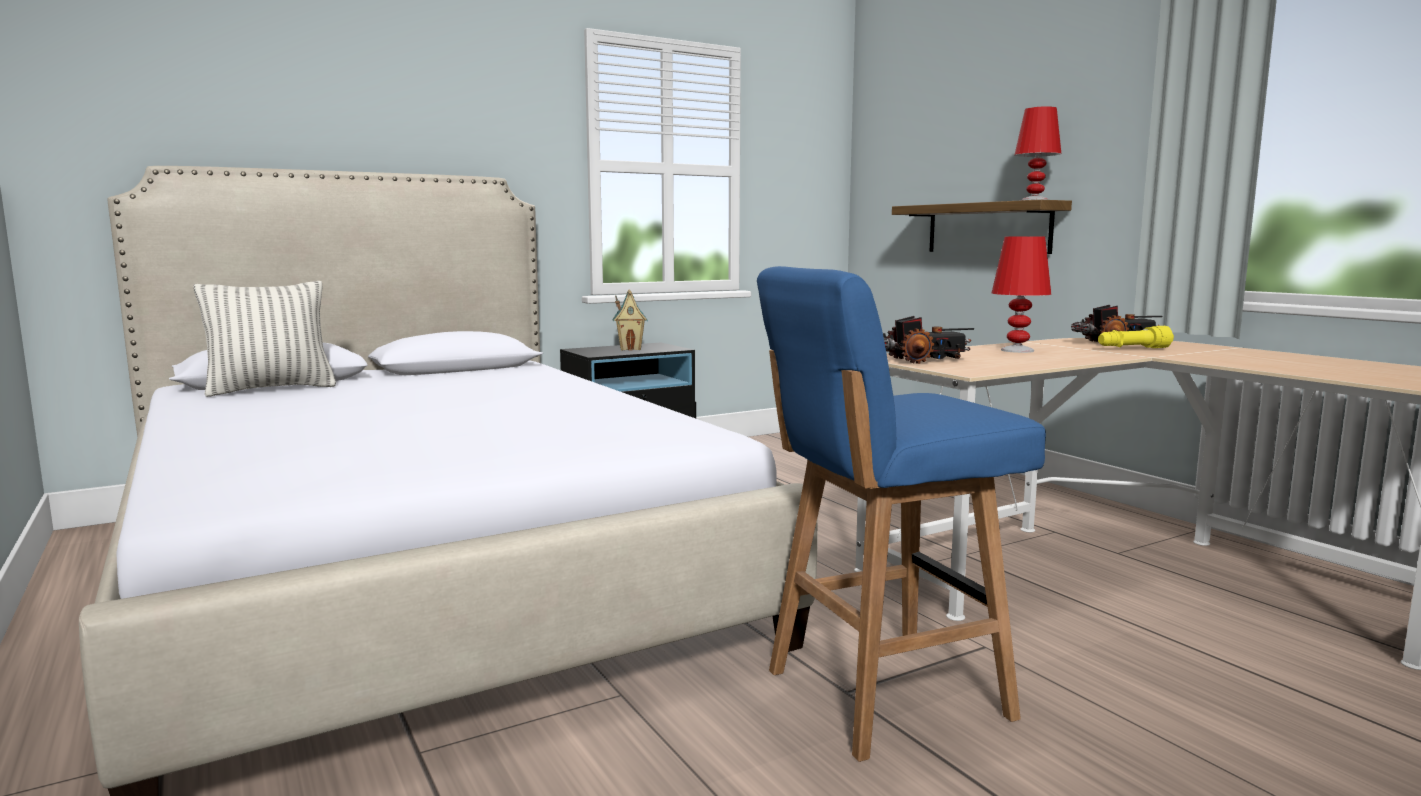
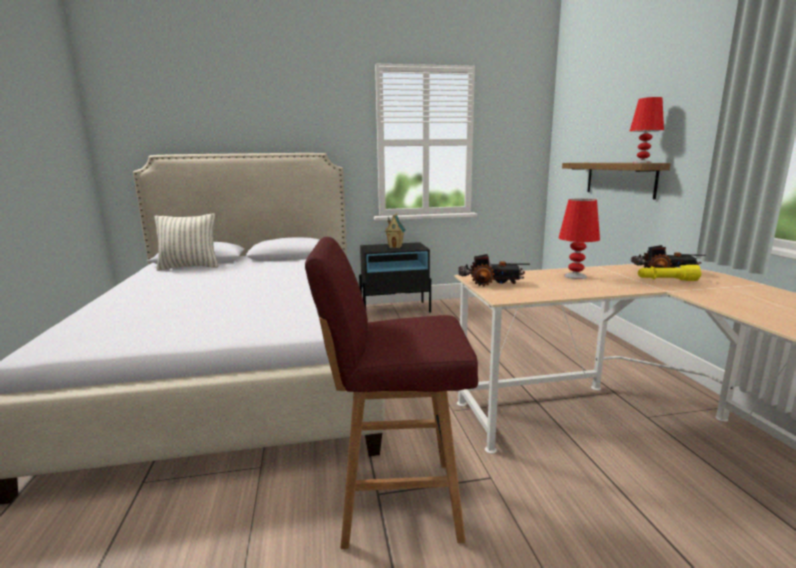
camera: 20 degrees right, 5 degrees up
blue stool [757,266,1046,762] -> red stool [305,237,478,549]

